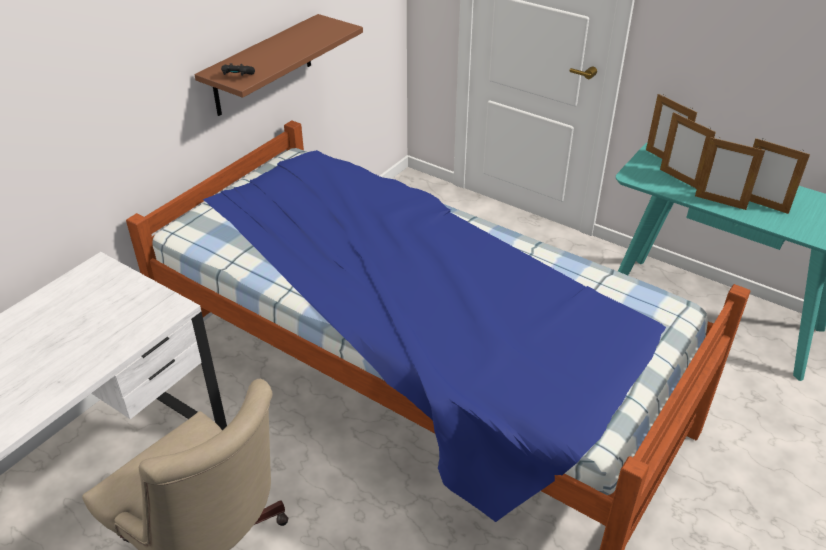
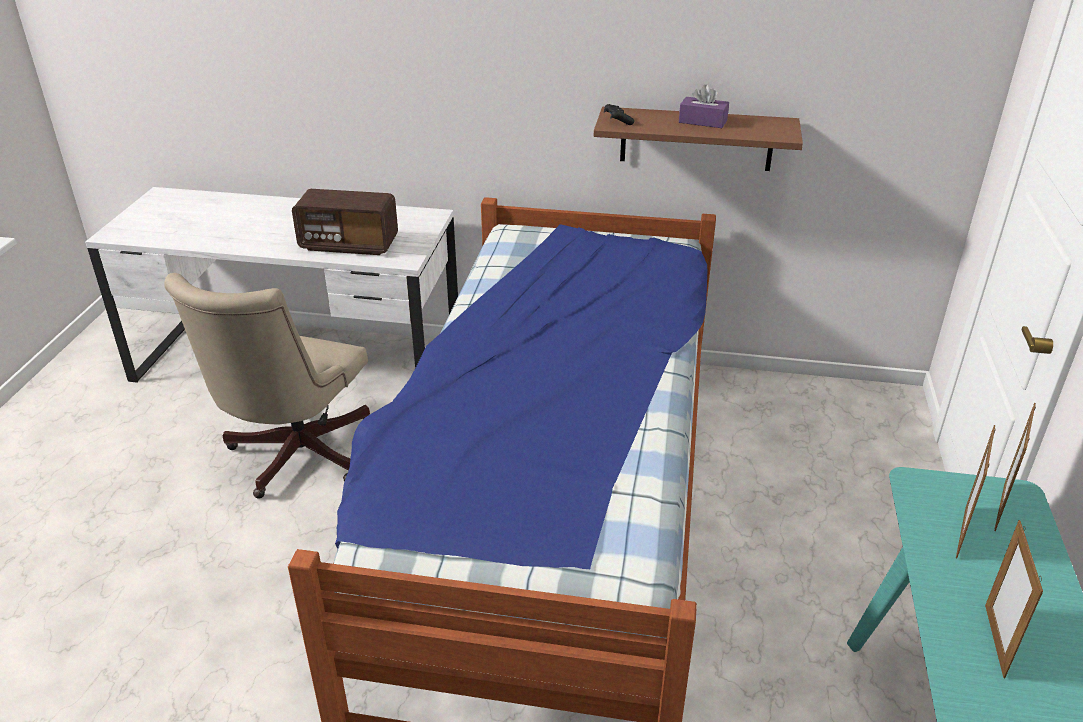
camera: 65 degrees right, 5 degrees down
picture frame [695,137,765,210] -> none
none -> radio [292,189,398,255]
none -> purple tissue box [679,84,729,128]

